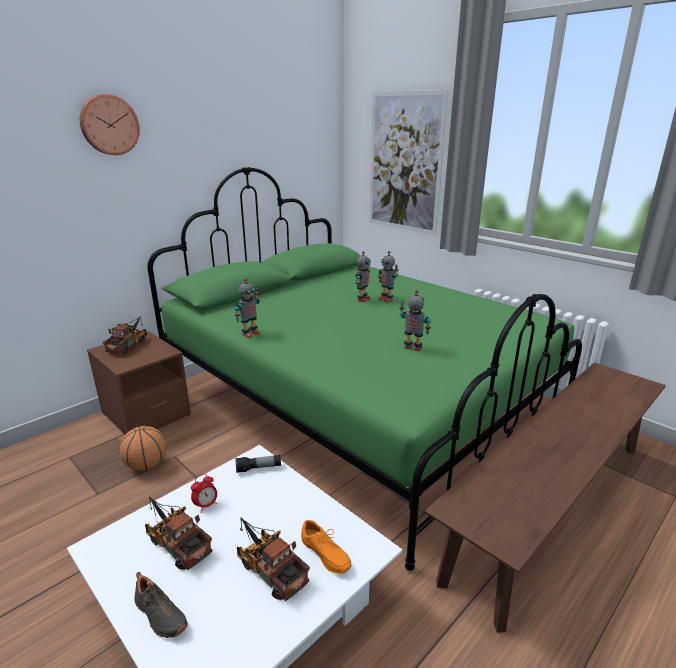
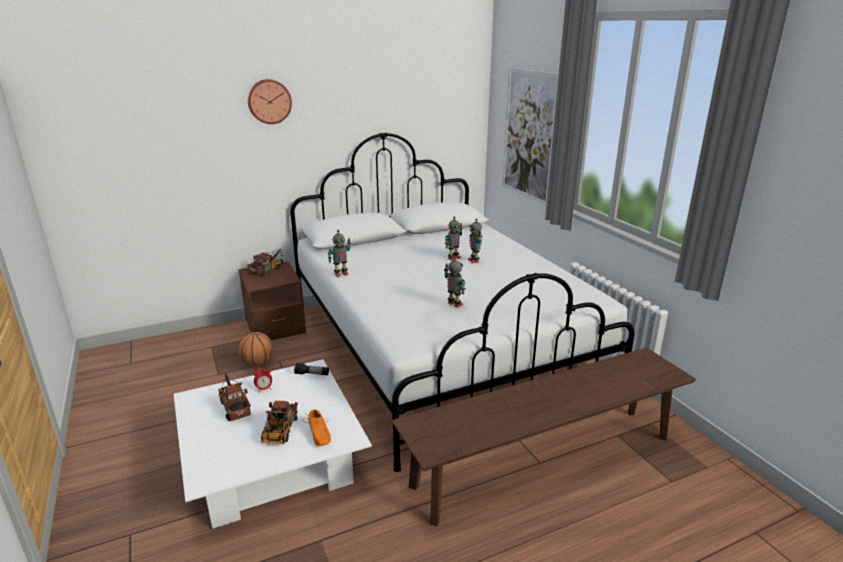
camera: 20 degrees right, 0 degrees up
black shoe [134,572,188,638] -> none
green bed [147,167,582,571] -> white bed [290,133,635,472]
toy truck [237,517,310,601] -> toy truck turned 150 degrees counterclockwise [261,401,298,444]

